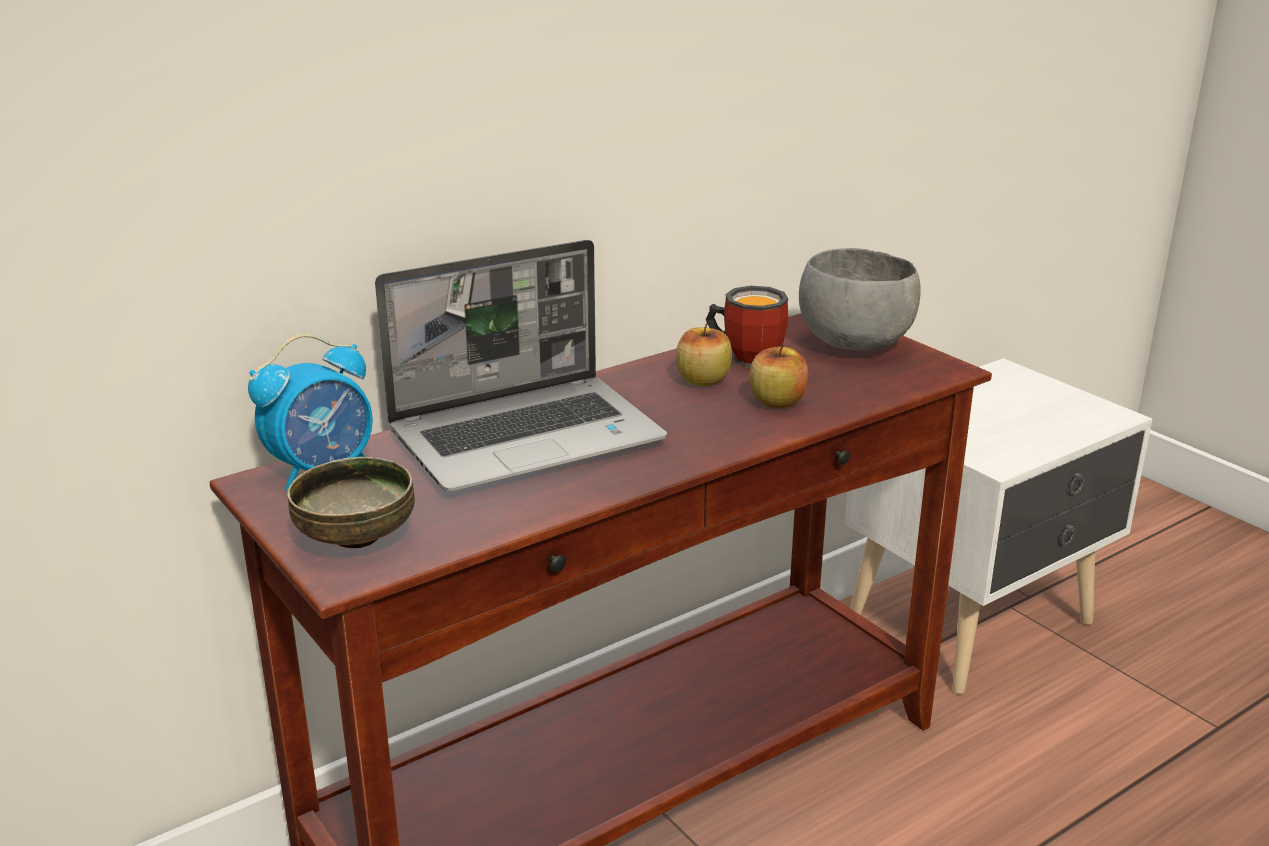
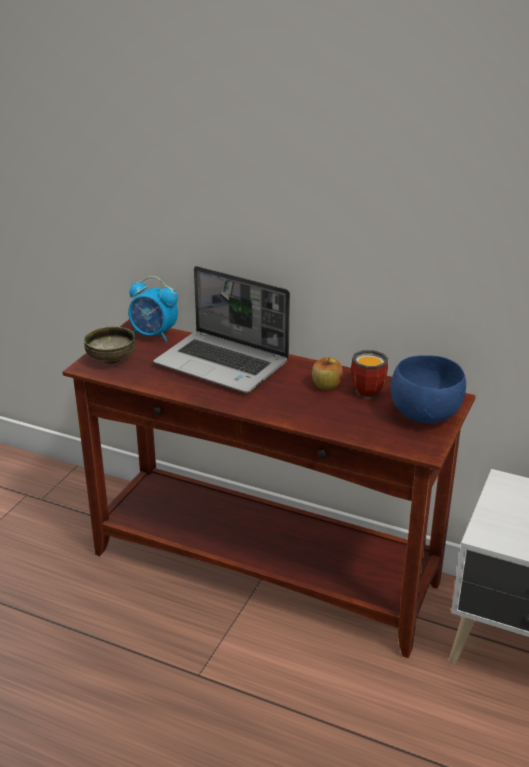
camera: 60 degrees right, 5 degrees up
apple [750,344,808,408] -> none
grey bowl [799,248,921,351] -> blue bowl [391,355,466,423]

